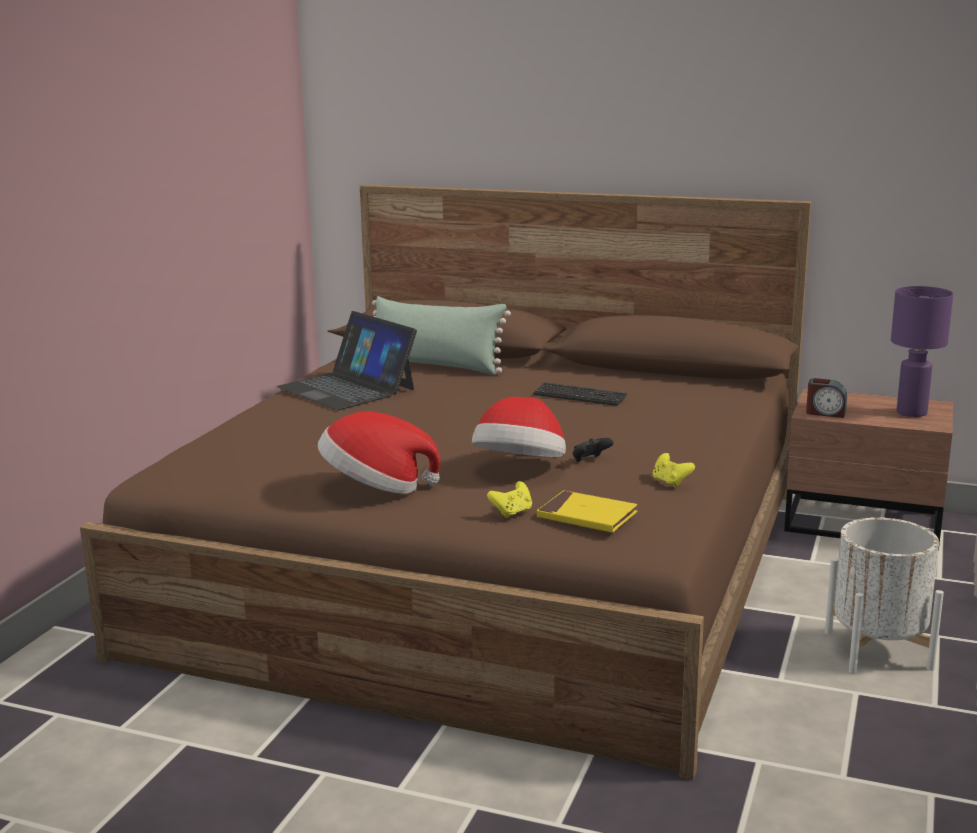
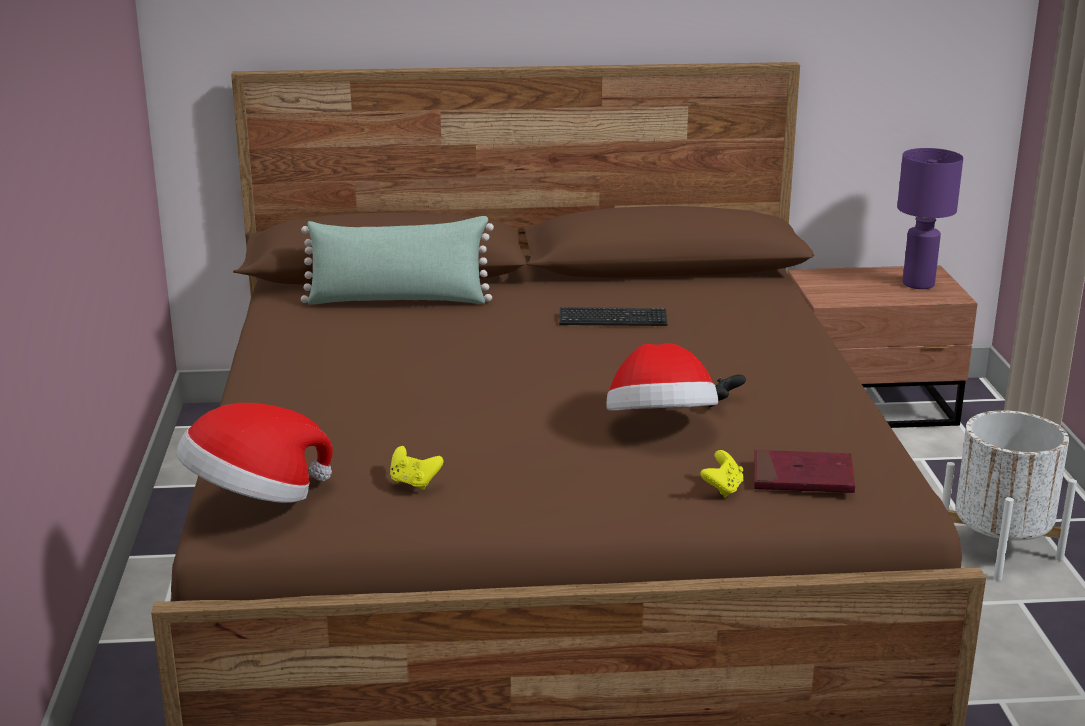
camera: 25 degrees left, 5 degrees up
laptop [277,311,417,410] -> none
hat [318,411,441,494] -> hat moved to [177,403,333,503]
yellow book [537,490,638,532] -> red book [754,450,855,493]
yellow game controller [653,453,695,488] -> yellow game controller moved to [390,446,444,490]
alarm clock [806,378,847,418] -> none

